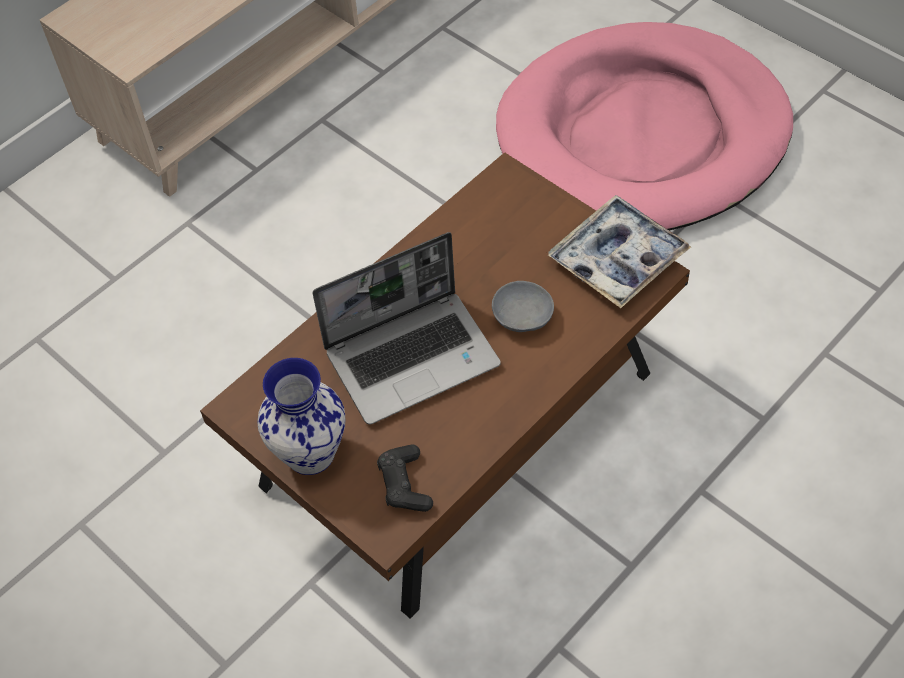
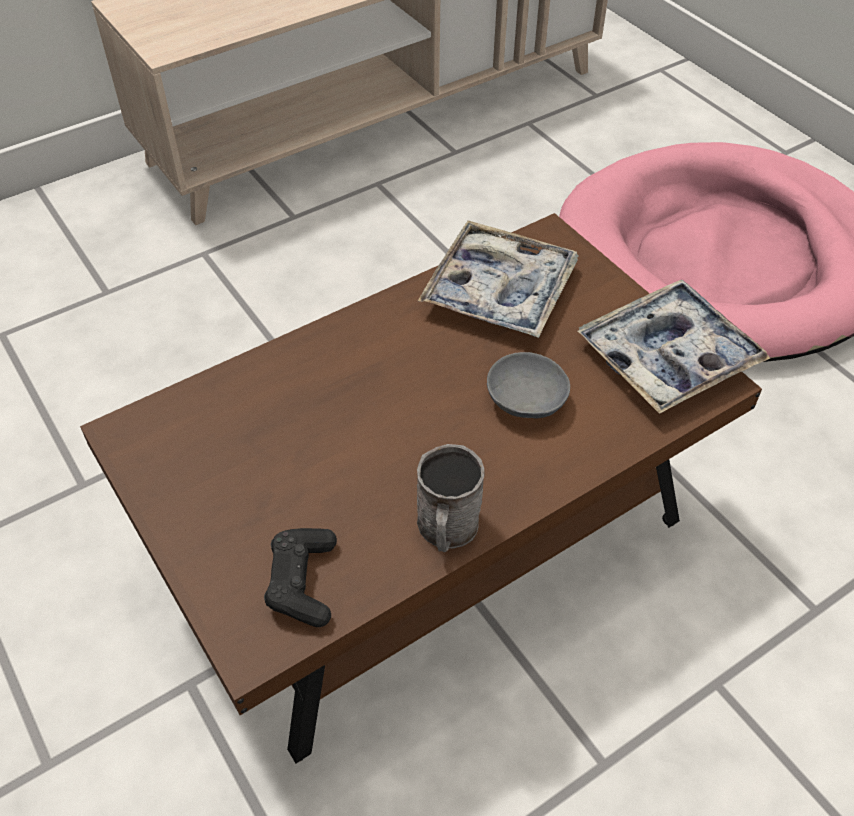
camera: 10 degrees right, 5 degrees down
vase [257,358,345,475] -> none
laptop [312,232,501,425] -> none
none -> grey mug [417,444,485,552]
none -> tray [418,221,579,338]

